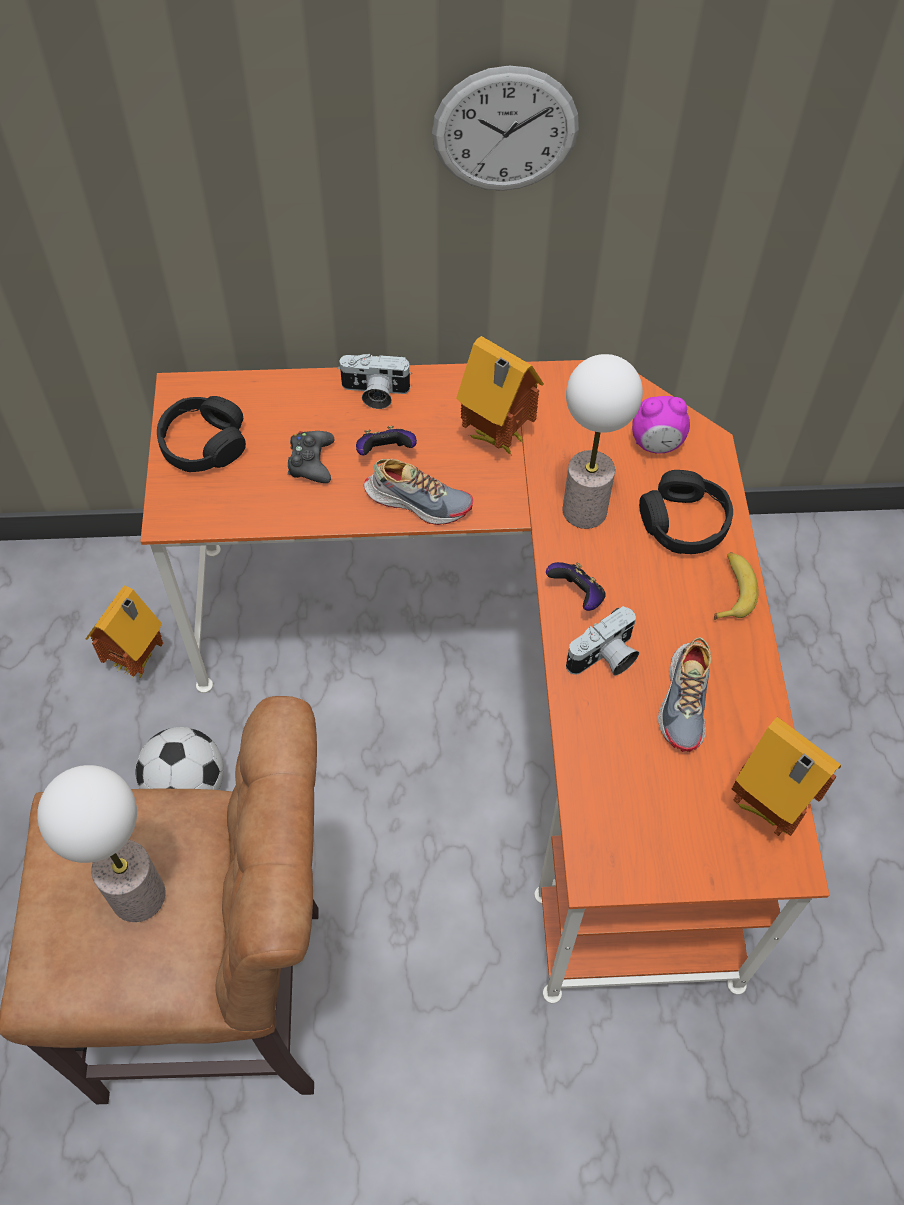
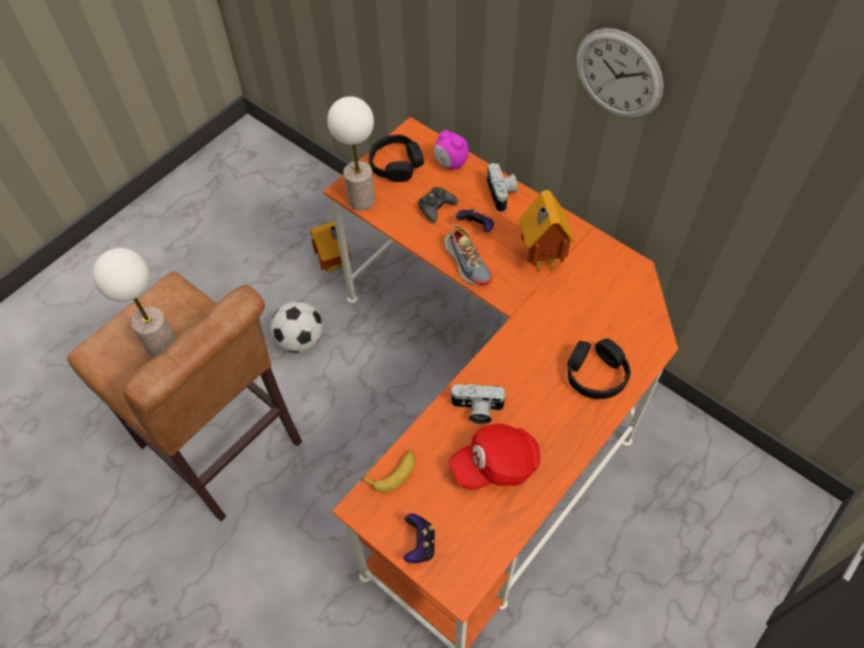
camera: 45 degrees right, 0 degrees up
camera [338,354,412,409] -> camera turned 150 degrees counterclockwise [487,163,517,212]
game controller [546,562,606,611] -> game controller moved to [403,514,435,563]
table lamp [563,354,643,529] -> table lamp moved to [327,96,375,211]
alarm clock [632,396,690,454] -> alarm clock moved to [434,130,468,169]
shoe [658,638,711,752] -> red cap [449,423,540,490]
banana [714,552,759,620] -> banana moved to [360,450,415,492]
toy house [731,717,841,836] -> none

